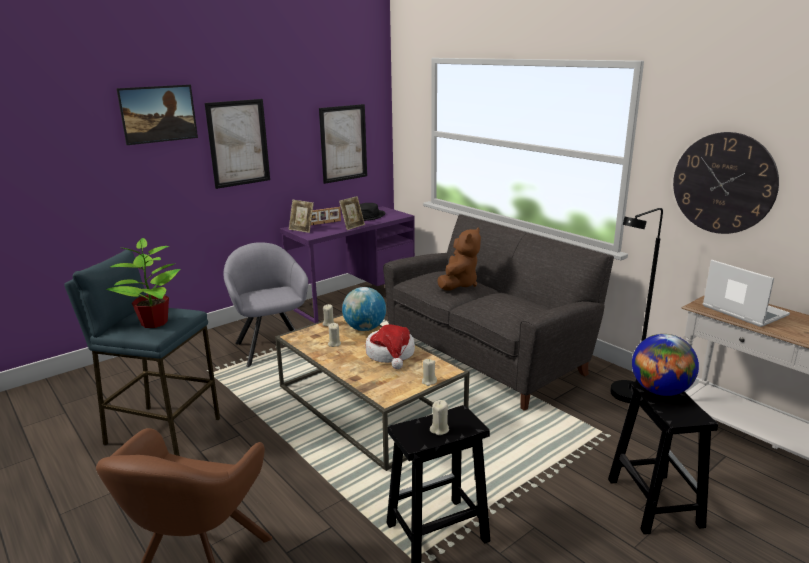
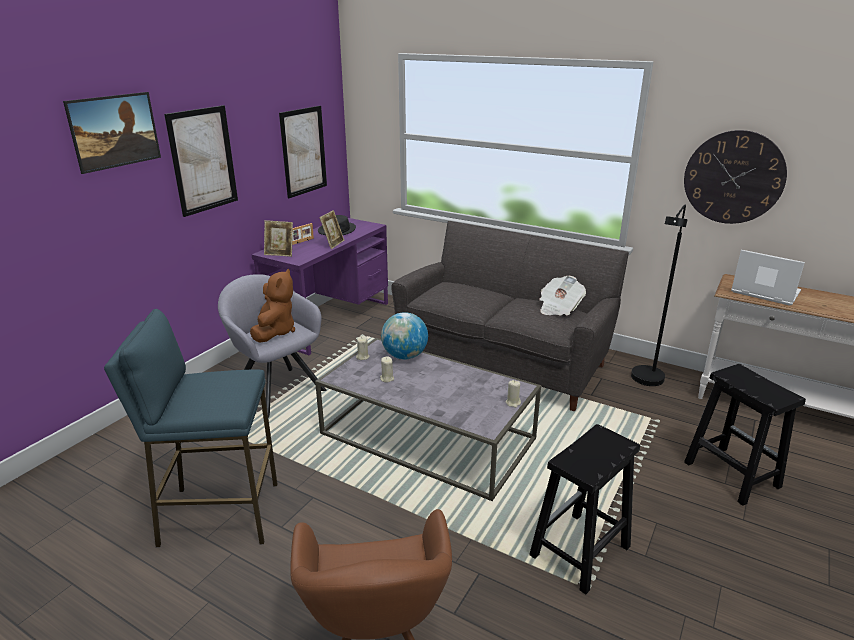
camera: 20 degrees left, 5 degrees up
potted plant [106,238,180,328] -> none
brown coffee table [275,314,469,471] -> grey coffee table [315,338,541,501]
hat [366,324,415,369] -> none
beige candle [430,400,449,435] -> none
brown plush toy [437,227,481,291] -> brown plush toy moved to [250,269,295,343]
globe [632,334,699,396] -> none
none -> newspaper [539,276,586,316]

